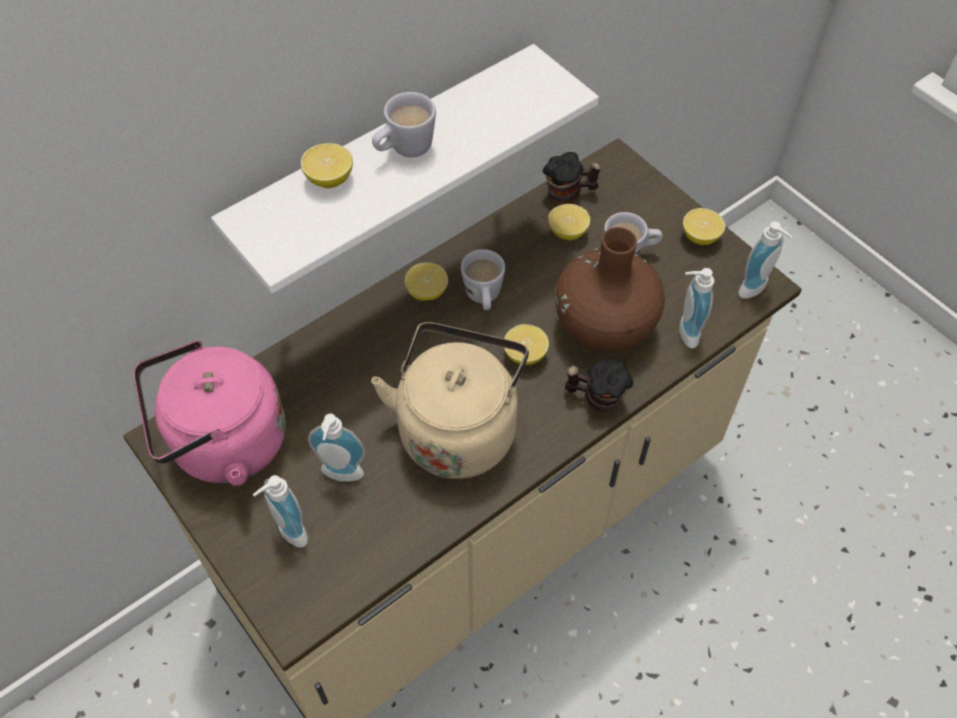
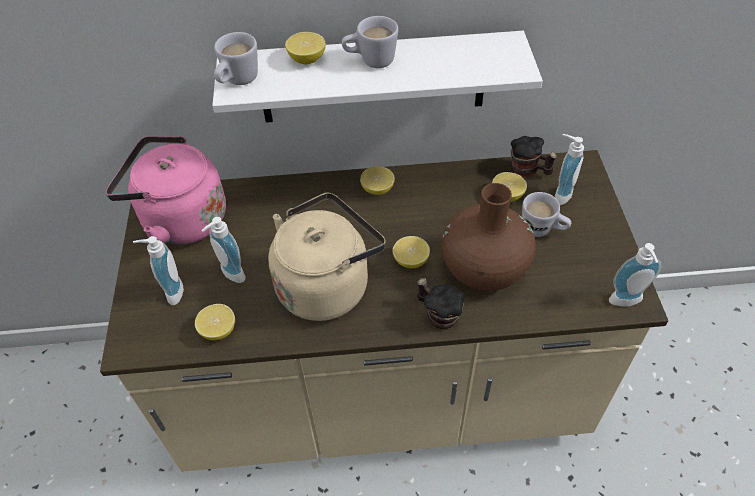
camera: 35 degrees right, 5 degrees down
white mug [461,249,505,310] -> white mug moved to [214,32,258,85]
soap dispenser [679,268,714,349] -> soap dispenser moved to [555,134,584,205]
lemon [683,208,726,245] -> lemon moved to [195,304,235,341]

